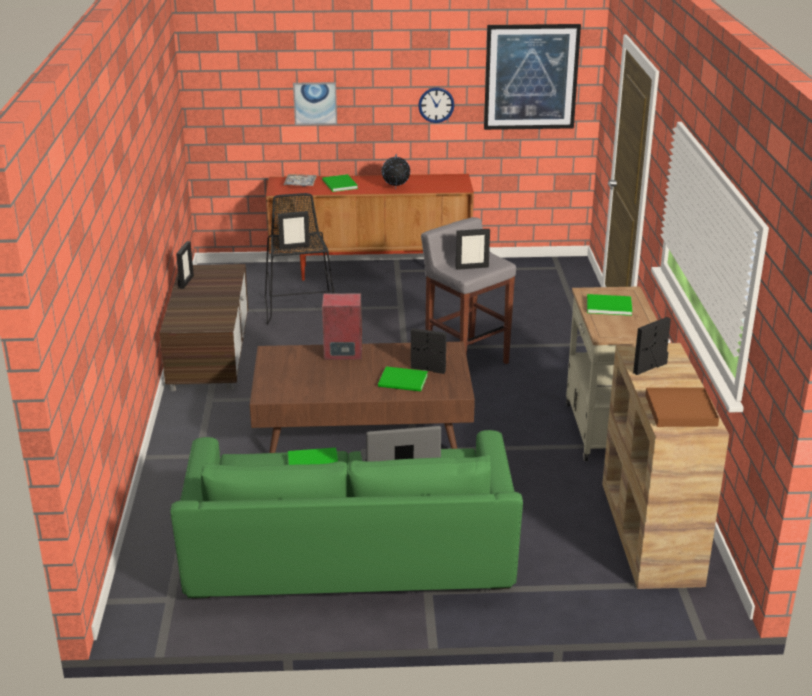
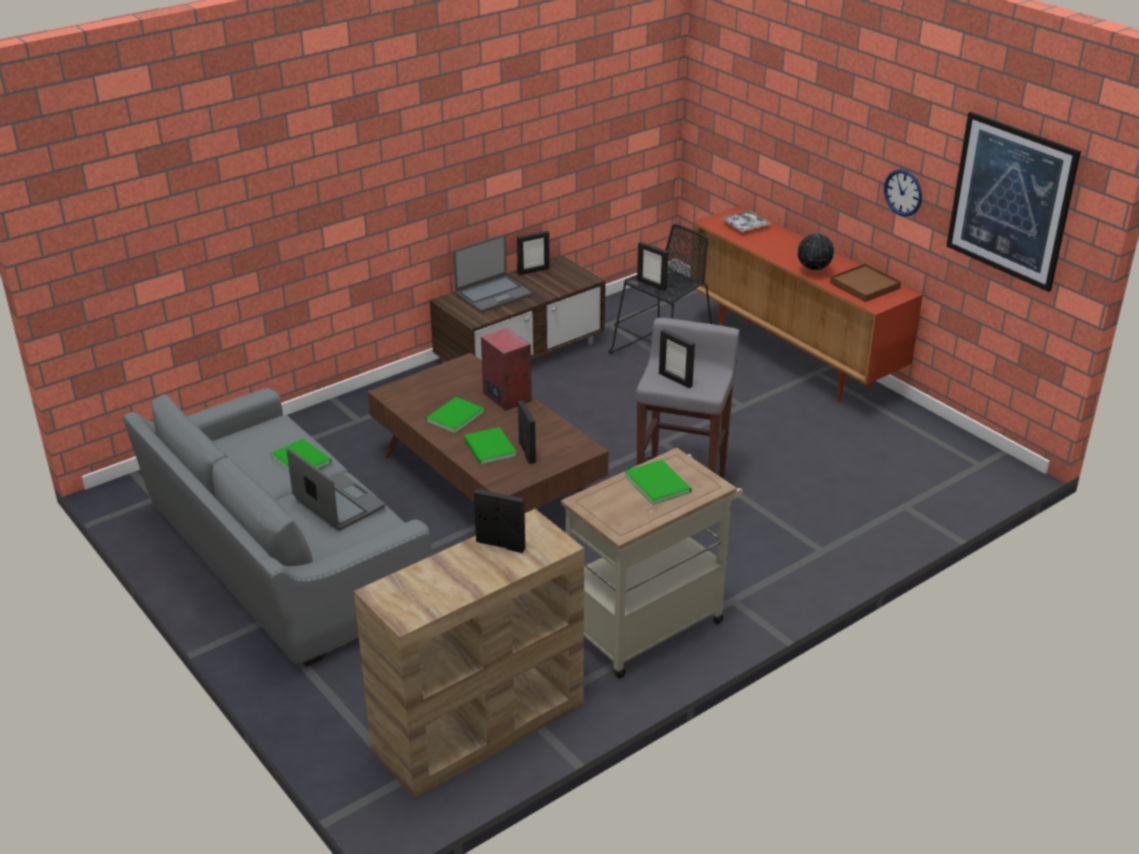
camera: 55 degrees right, 5 degrees up
green sofa [171,430,523,599] -> grey sofa [123,388,432,667]
picture [293,82,337,125] -> none
green book [322,174,358,192] -> green book moved to [425,397,484,433]
brown tray [645,387,719,427] -> brown tray moved to [830,263,901,302]
none -> laptop [453,234,532,312]

